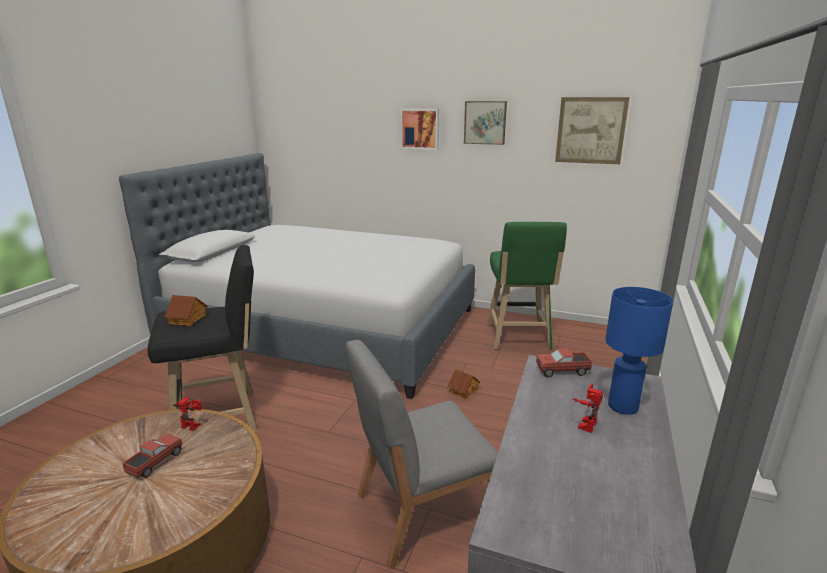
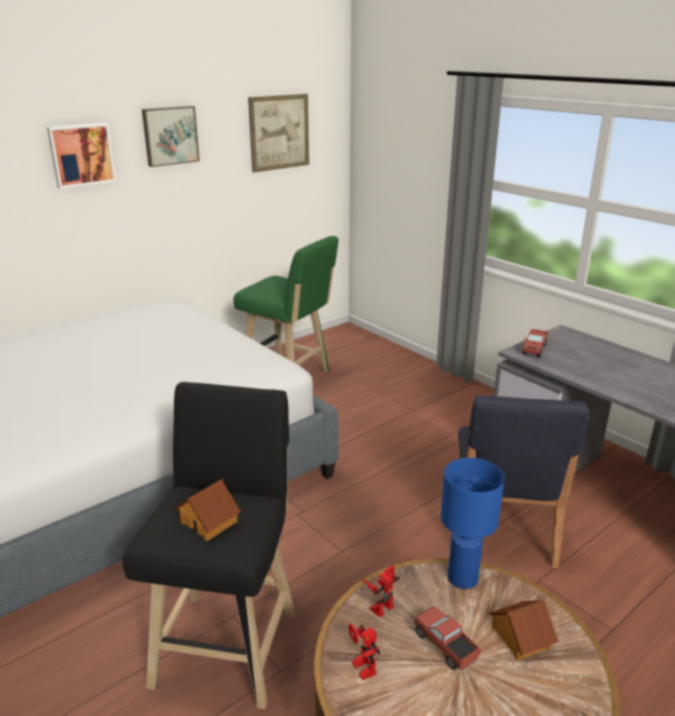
camera: 60 degrees left, 5 degrees up
grey chair [346,340,498,569] -> blue chair [458,395,589,568]
toy house [447,369,480,399] -> toy house moved to [489,600,559,660]
toy robot [572,383,603,433] -> toy robot moved to [349,624,380,680]
blue table lamp [605,287,673,415] -> blue table lamp moved to [441,458,505,589]

